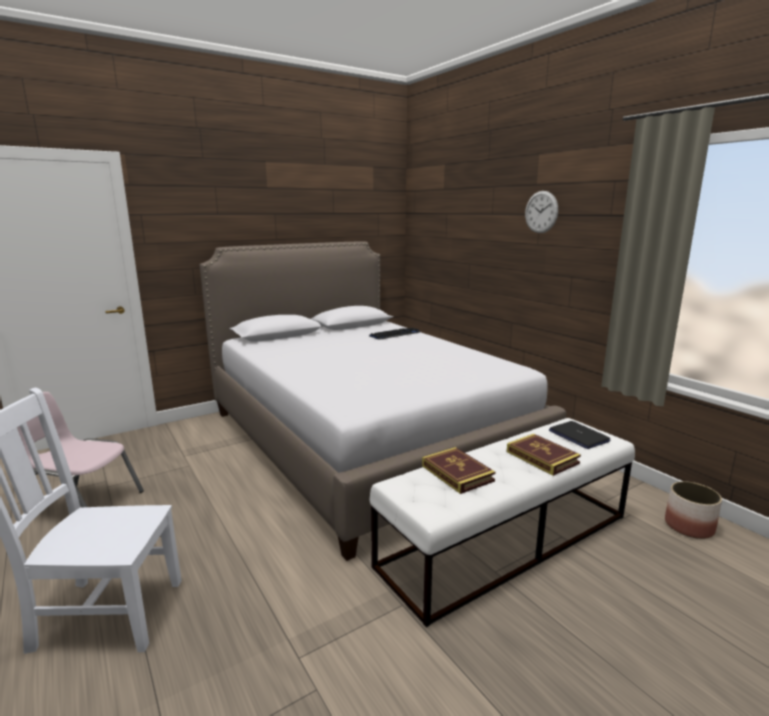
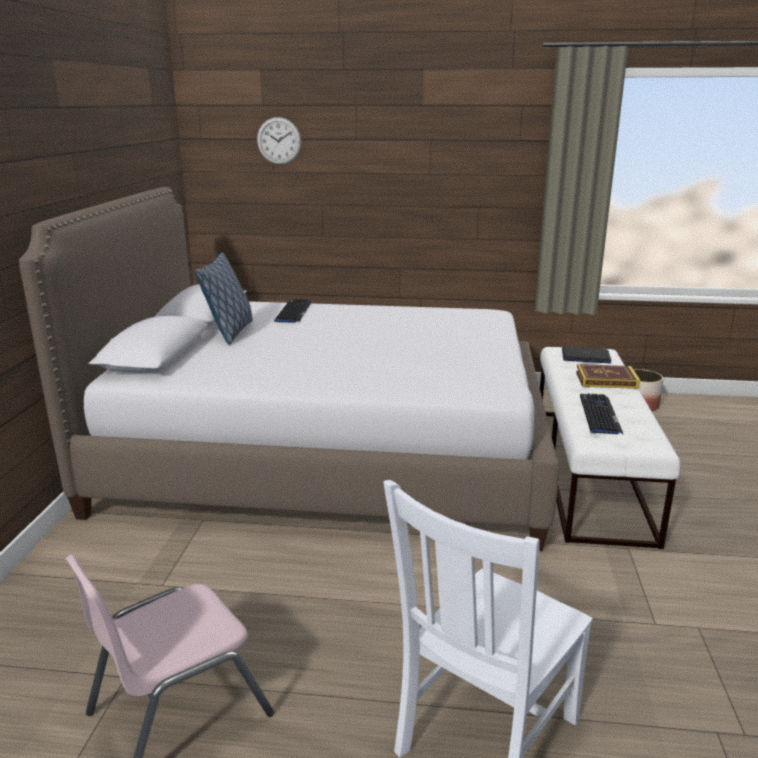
camera: 50 degrees left, 5 degrees up
book [422,447,496,494] -> keyboard [580,394,623,434]
wall clock [525,191,558,233] -> wall clock moved to [257,117,301,165]
none -> pillow [194,252,253,345]

